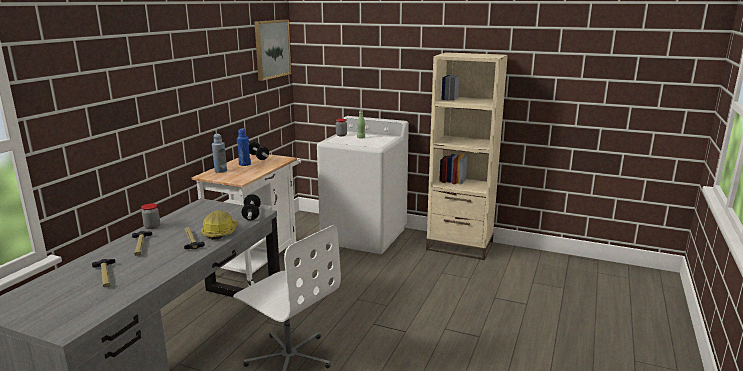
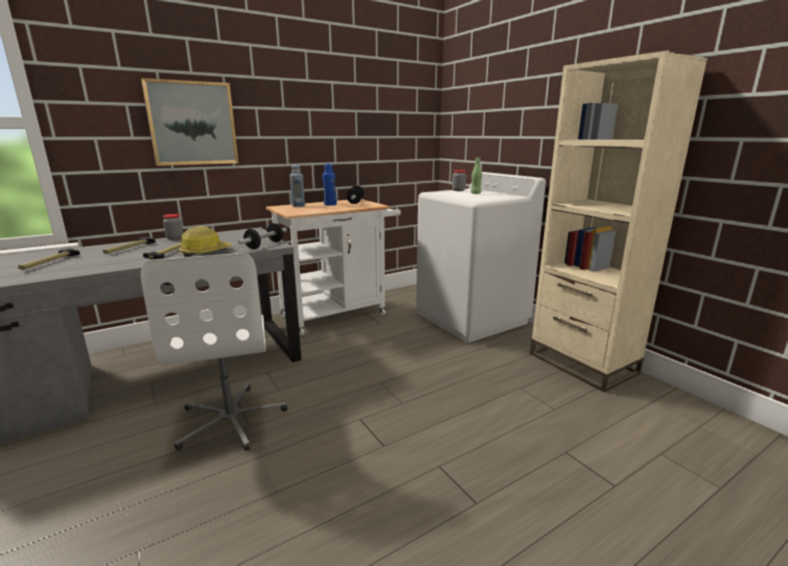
camera: 35 degrees right, 0 degrees up
picture [254,20,291,81] -> picture moved to [141,78,239,166]

